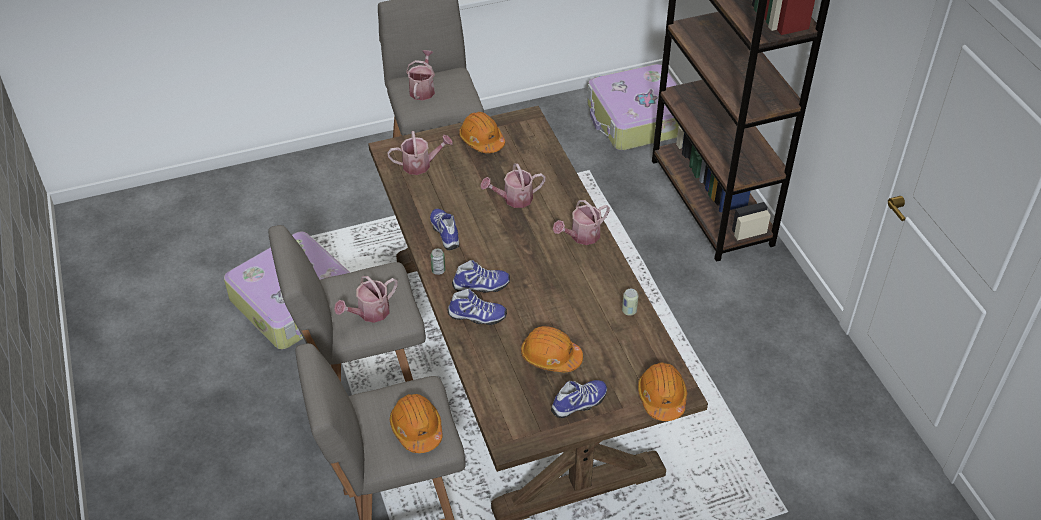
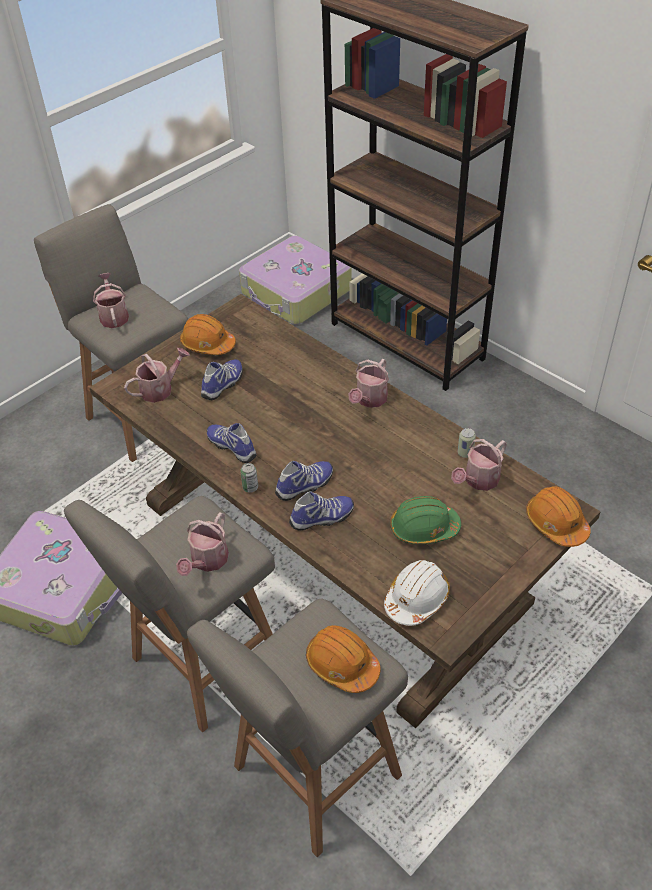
camera: 25 degrees left, 0 degrees up
watering can [481,163,546,208] -> watering can moved to [451,439,507,491]
orange hard hat [521,326,583,372] -> green hard hat [390,496,461,544]
shoe [551,380,607,418] -> shoe moved to [201,359,243,400]
none -> white hard hat [384,560,450,626]

